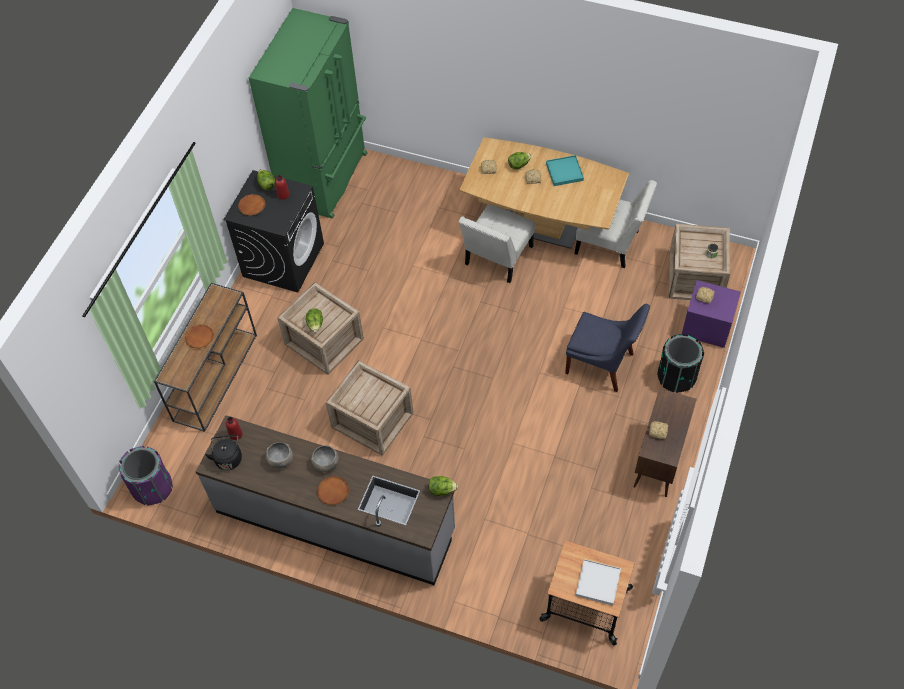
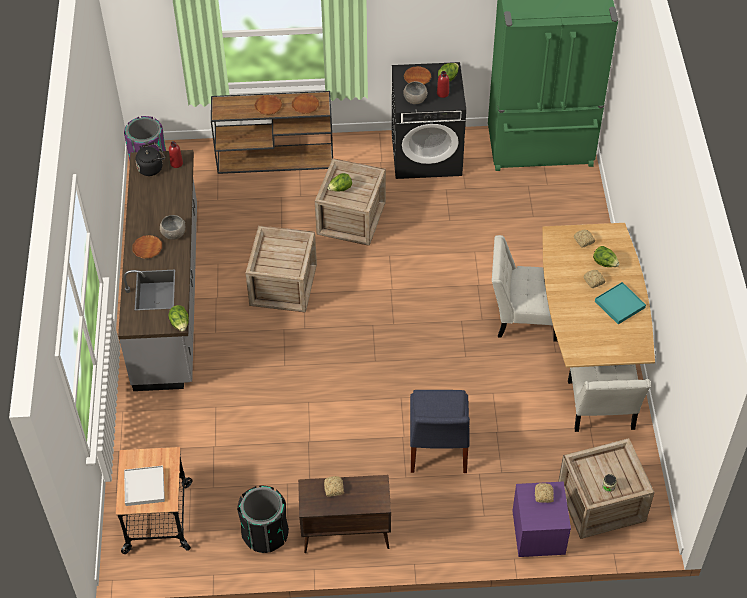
camera: 65 degrees right, 5 degrees down
grey bowl [266,442,293,469] -> grey bowl moved to [403,81,428,104]
black trash can [657,334,704,393] -> black trash can moved to [237,485,289,553]
none -> brown plate [292,94,319,114]

